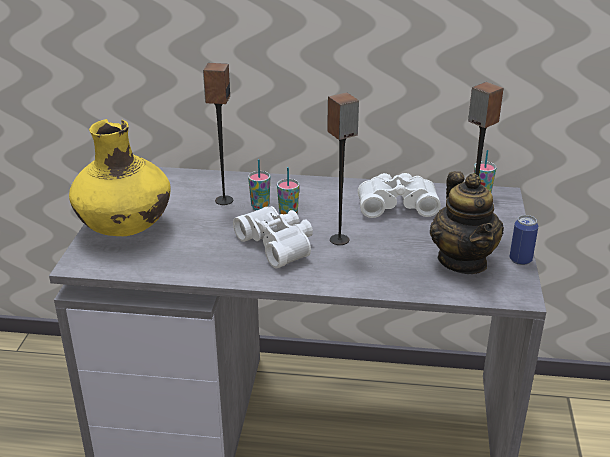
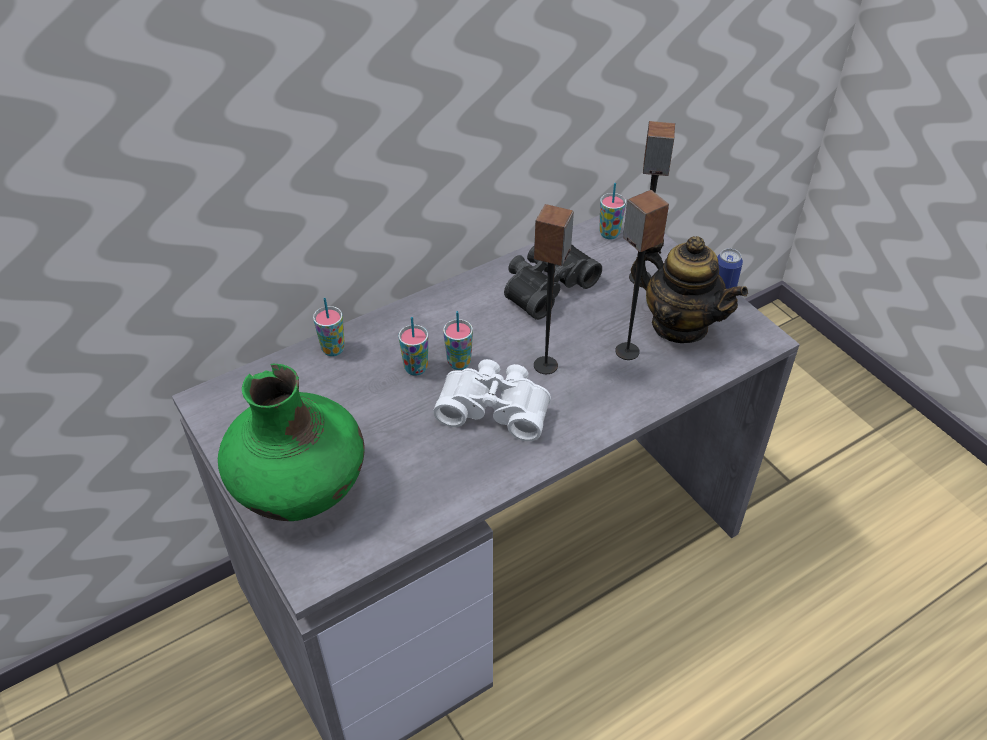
camera: 40 degrees left, 15 degrees up
yellow vase [69,119,171,236] -> green vase [218,364,365,521]
speaker [203,63,233,205] -> speaker moved to [615,190,669,360]
white binoculars [358,173,441,218] -> black binoculars [504,244,602,320]
none -> cup [313,298,345,356]

